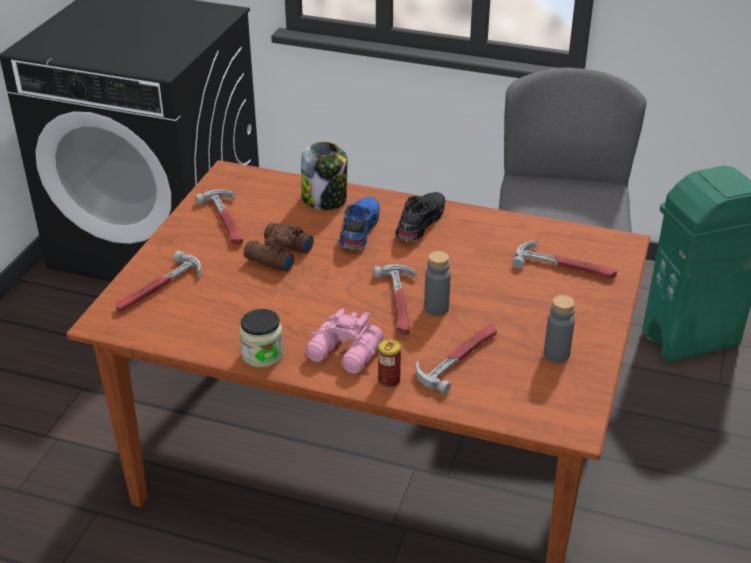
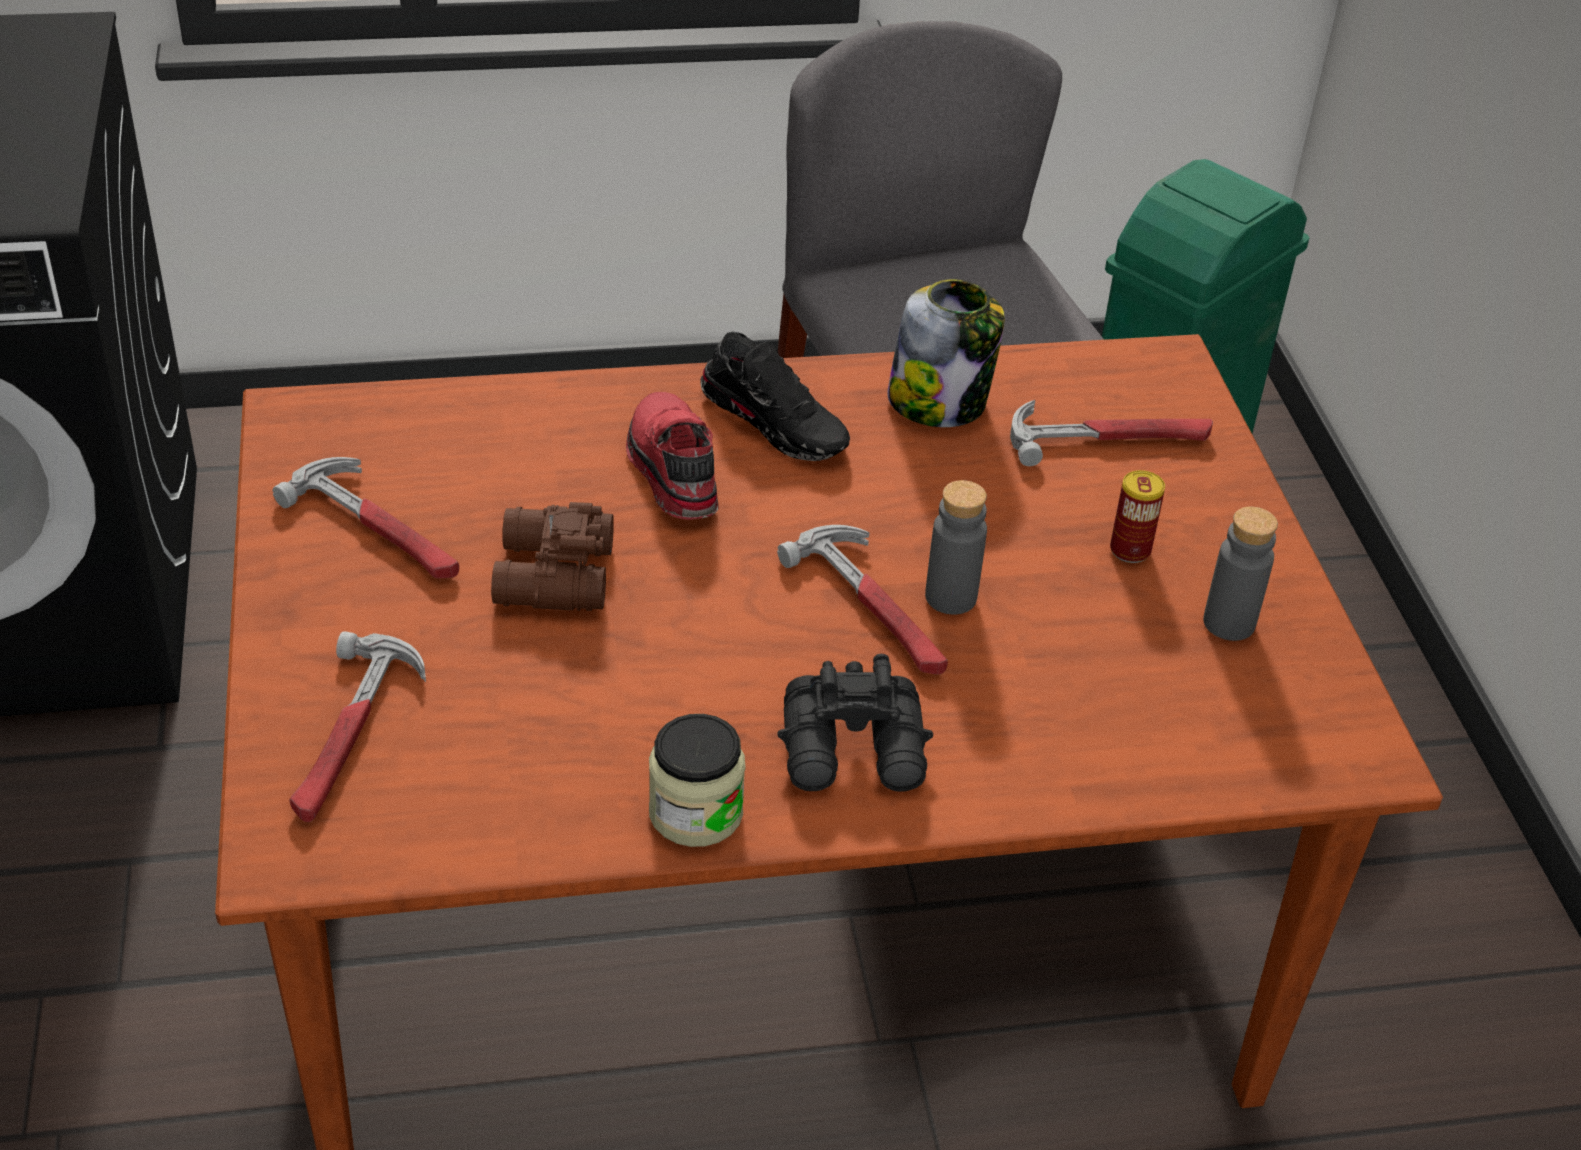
camera: 30 degrees left, 5 degrees up
jar [301,141,348,210] -> jar moved to [887,279,1005,427]
pink binoculars [305,309,384,373] -> black binoculars [777,654,933,792]
blue shoe [339,197,380,249] -> red shoe [626,392,719,520]
can [378,339,401,388] -> can moved to [1110,470,1165,563]
black shoe [395,192,446,241] -> black shoe turned 135 degrees clockwise [700,332,850,461]
hammer [416,323,497,394] -> none

